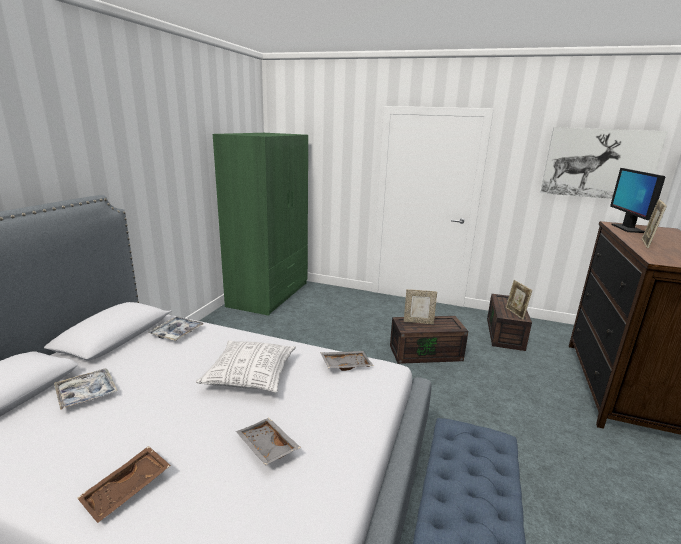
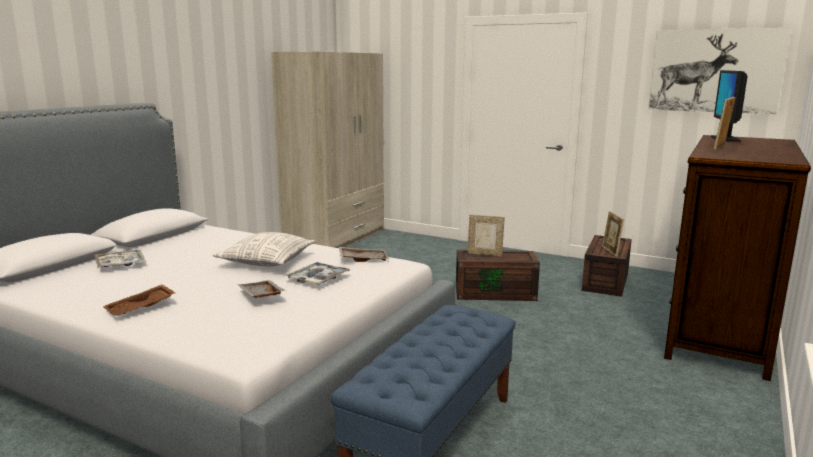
camera: 10 degrees right, 5 degrees down
tray [148,316,204,341] -> tray moved to [285,262,350,285]
green wardrobe [213,133,308,316] -> beige wardrobe [271,51,384,248]

